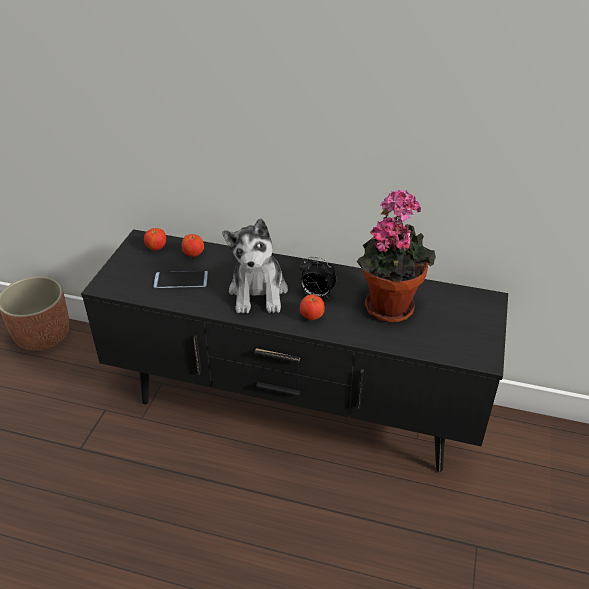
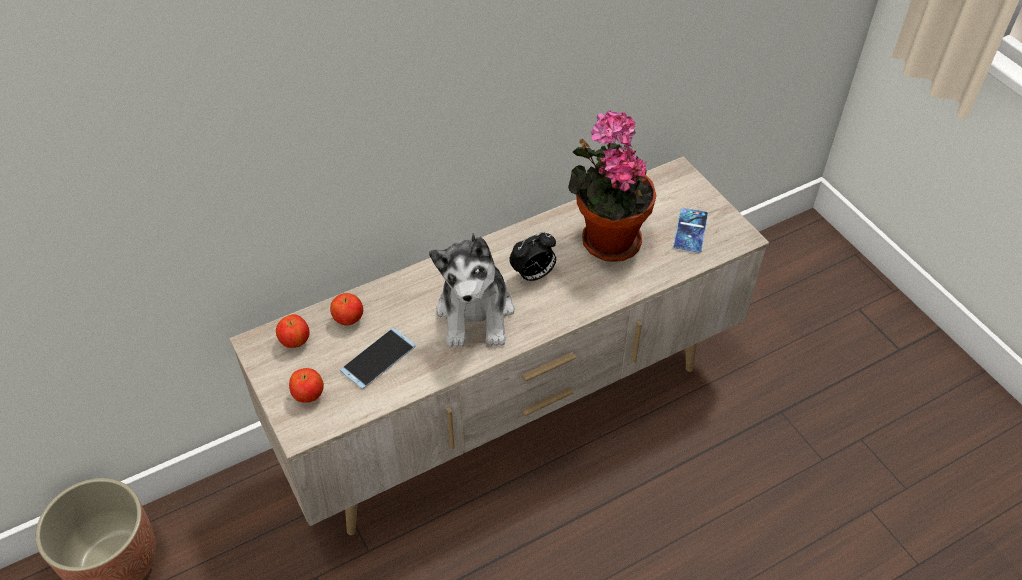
camera: 45 degrees left, 10 degrees up
black tv stand [81,229,508,472] -> beige tv stand [229,156,769,535]
plush toy [222,219,288,314] -> plush toy turned 45 degrees clockwise [429,233,514,348]
apple [300,294,325,320] -> apple moved to [289,368,324,403]
none -> phone [673,208,708,253]

